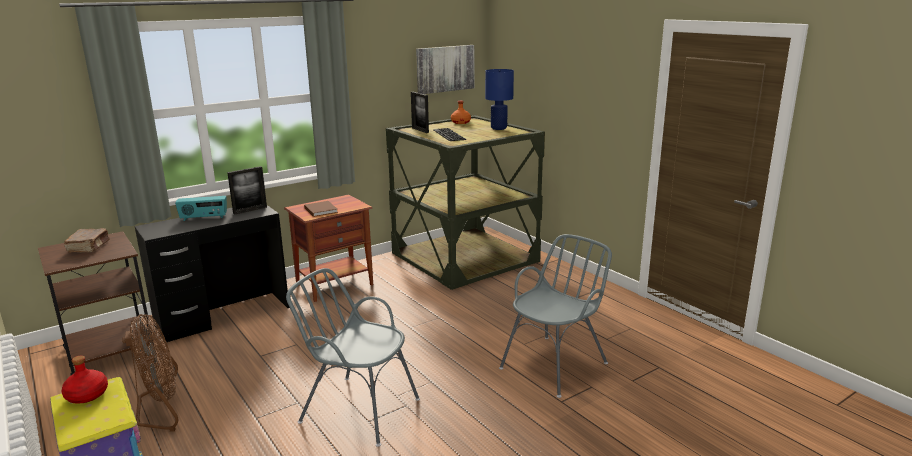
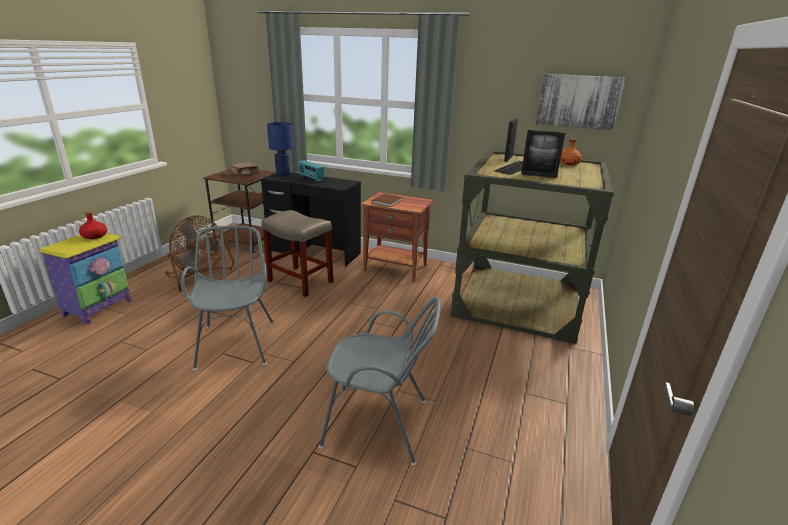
camera: 55 degrees right, 5 degrees up
picture frame [227,166,267,215] -> picture frame moved to [521,130,565,178]
blue table lamp [485,69,514,130] -> blue table lamp moved to [267,122,293,175]
none -> beige stool [261,210,333,297]

